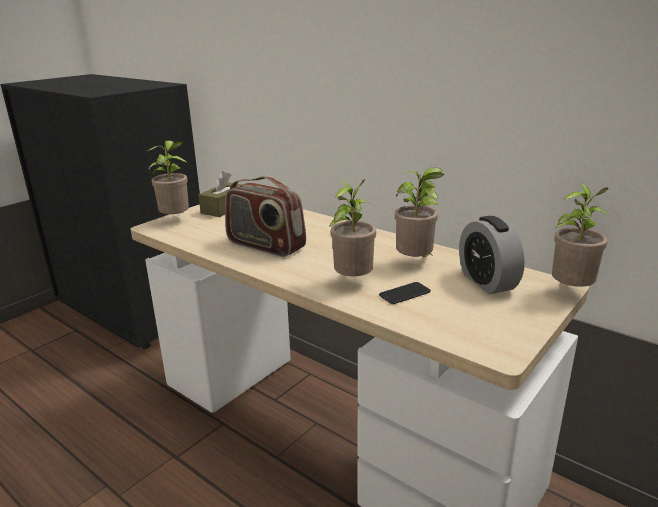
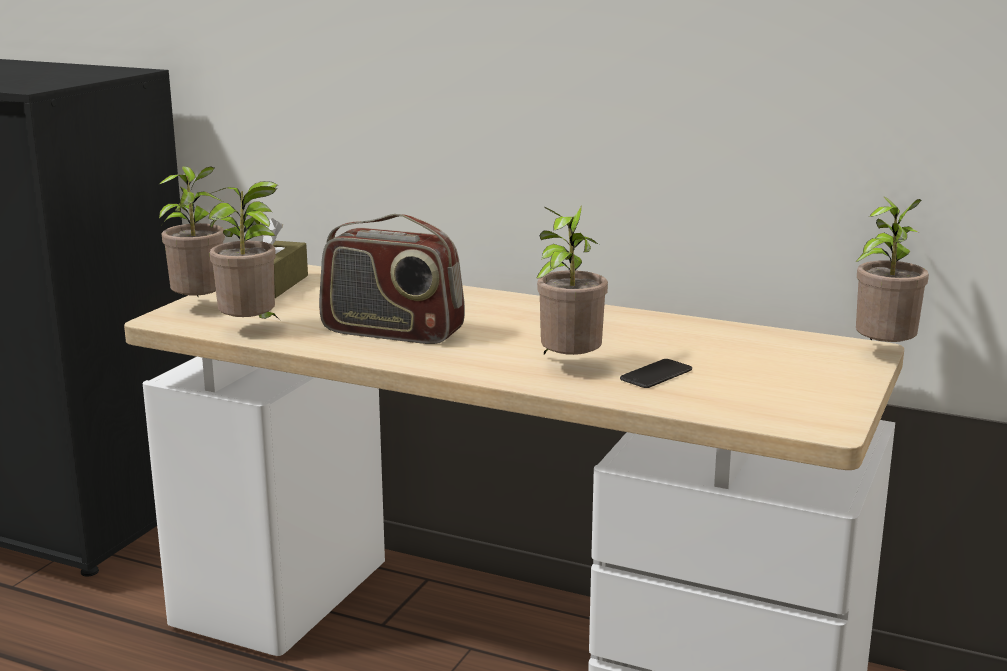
camera: 15 degrees left, 5 degrees down
potted plant [395,167,444,257] -> potted plant moved to [208,181,280,320]
alarm clock [459,216,525,294] -> none

